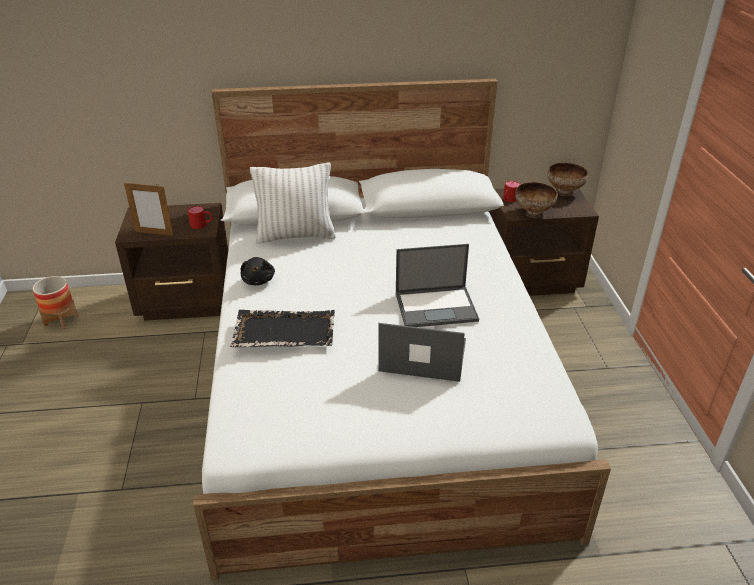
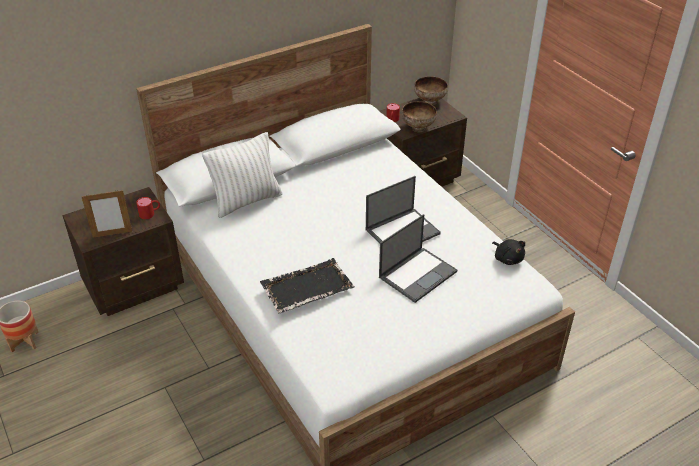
camera: 25 degrees left, 5 degrees up
black plush toy [240,257,275,285] -> black plush toy moved to [492,239,525,265]
laptop [378,323,466,382] -> laptop turned 150 degrees clockwise [379,214,457,303]

